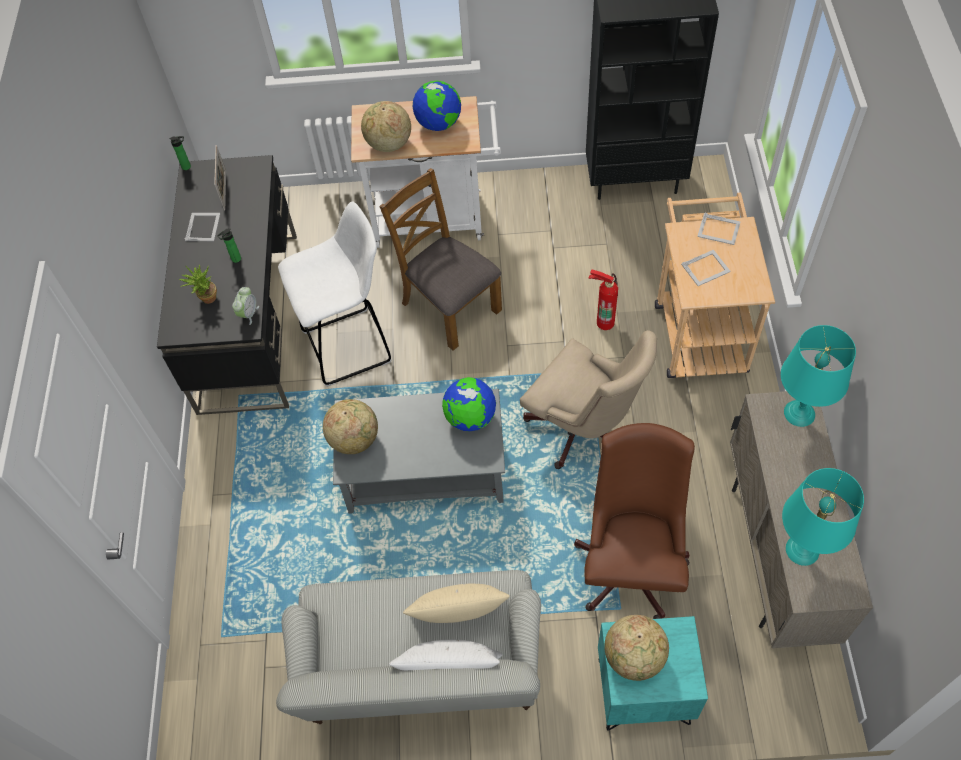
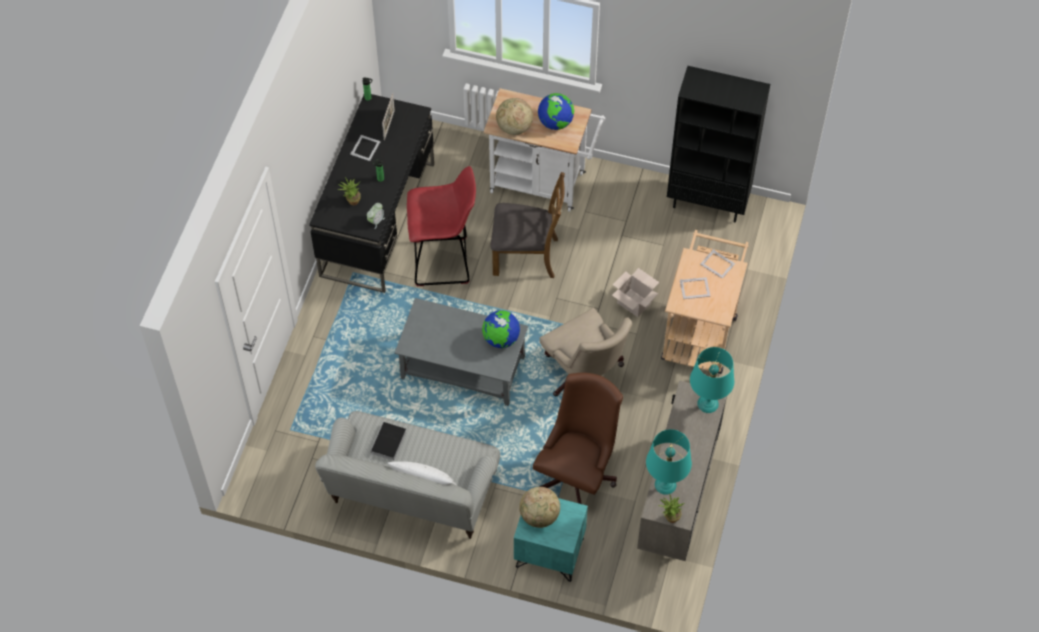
camera: 15 degrees right, 0 degrees up
white stool [278,201,392,387] -> red stool [407,166,476,286]
globe [323,399,378,454] -> none
brown chair [379,168,502,351] -> brown chair turned 120 degrees clockwise [491,172,565,278]
beige pillow [403,584,510,623] -> none
fire extinguisher [589,269,618,330] -> cardboard box [612,268,659,317]
none -> book [370,422,406,461]
none -> potted plant [658,493,684,523]

